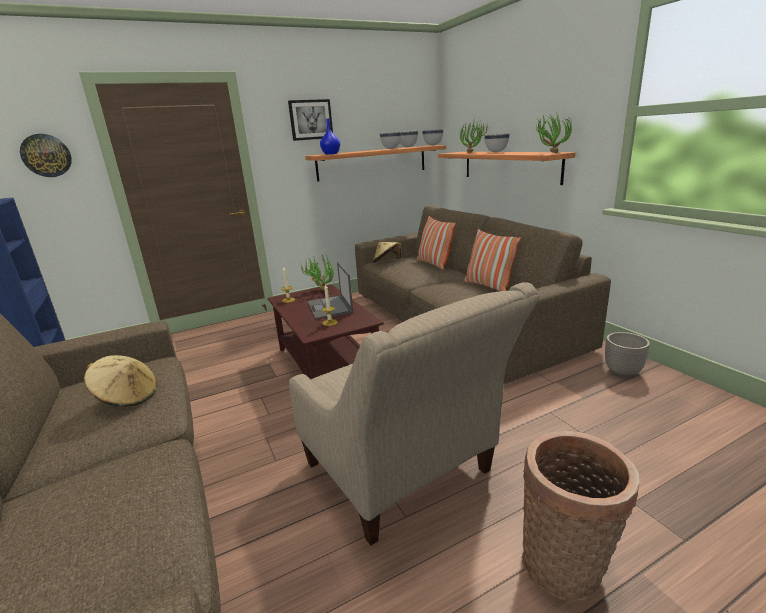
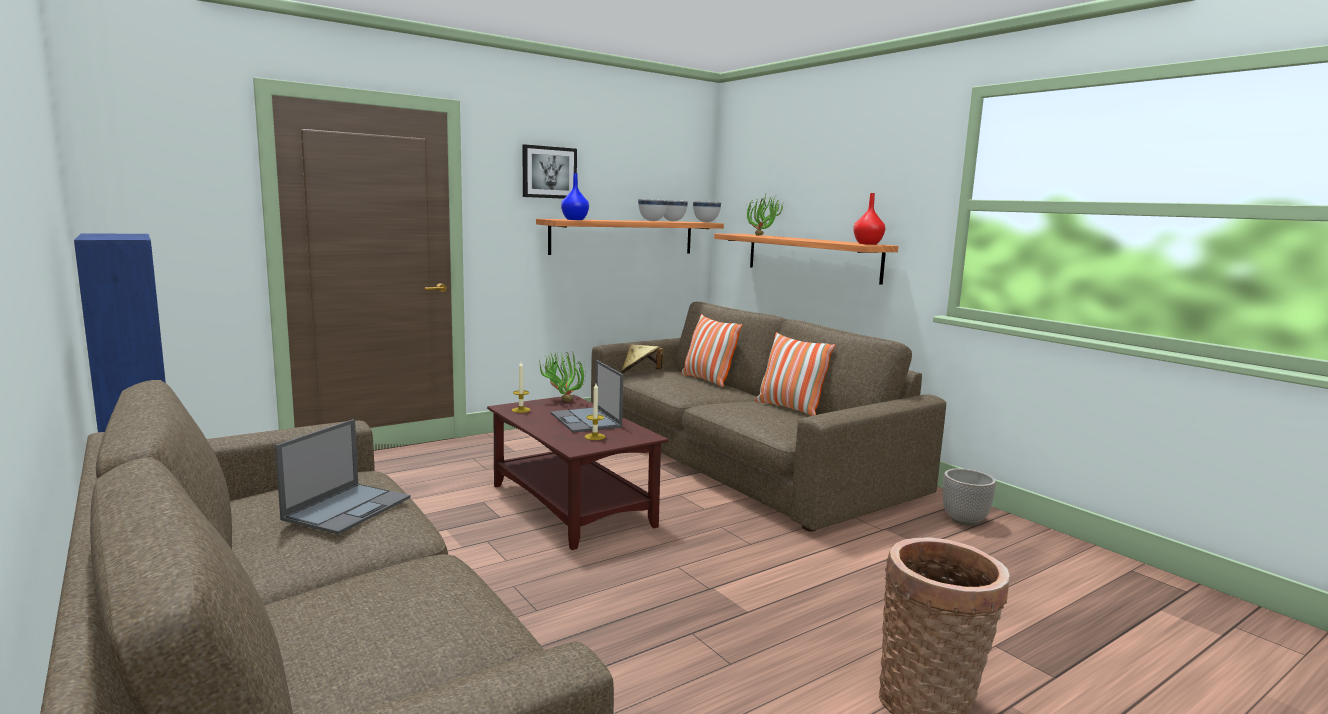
camera: 10 degrees left, 10 degrees down
wall clock [20,134,72,177] -> none
beige hat [84,355,157,407] -> laptop [275,419,410,535]
beige armchair [289,282,539,545] -> none
white bowl [484,133,510,152] -> none
potted plant [536,112,572,153] -> red vase [853,193,885,245]

